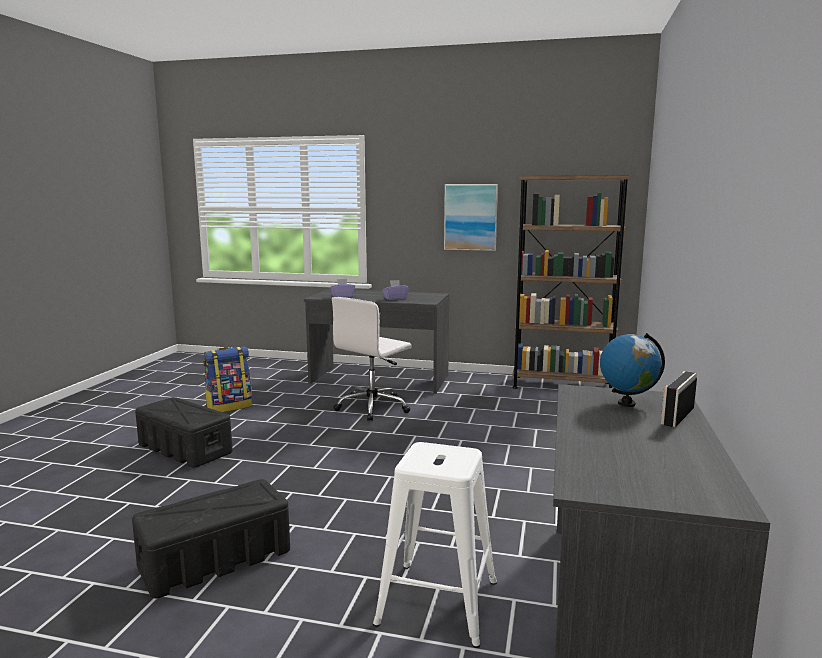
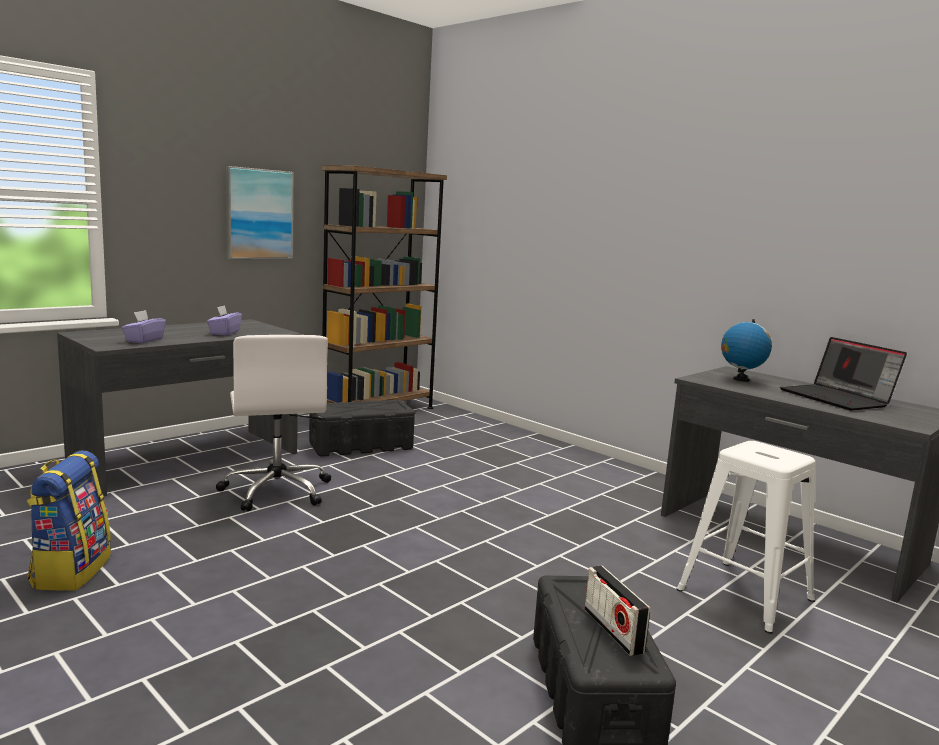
camera: 60 degrees left, 0 degrees up
black storage box [135,397,233,468] -> black storage box moved to [309,400,415,457]
radio [661,371,697,427] -> radio moved to [584,566,650,656]
none -> laptop [780,337,907,411]

